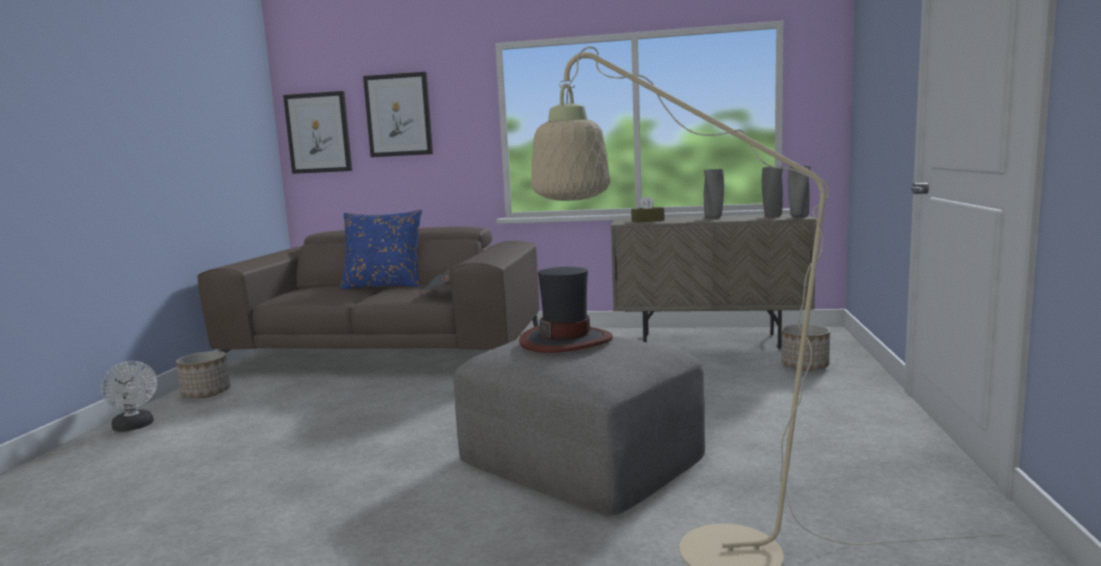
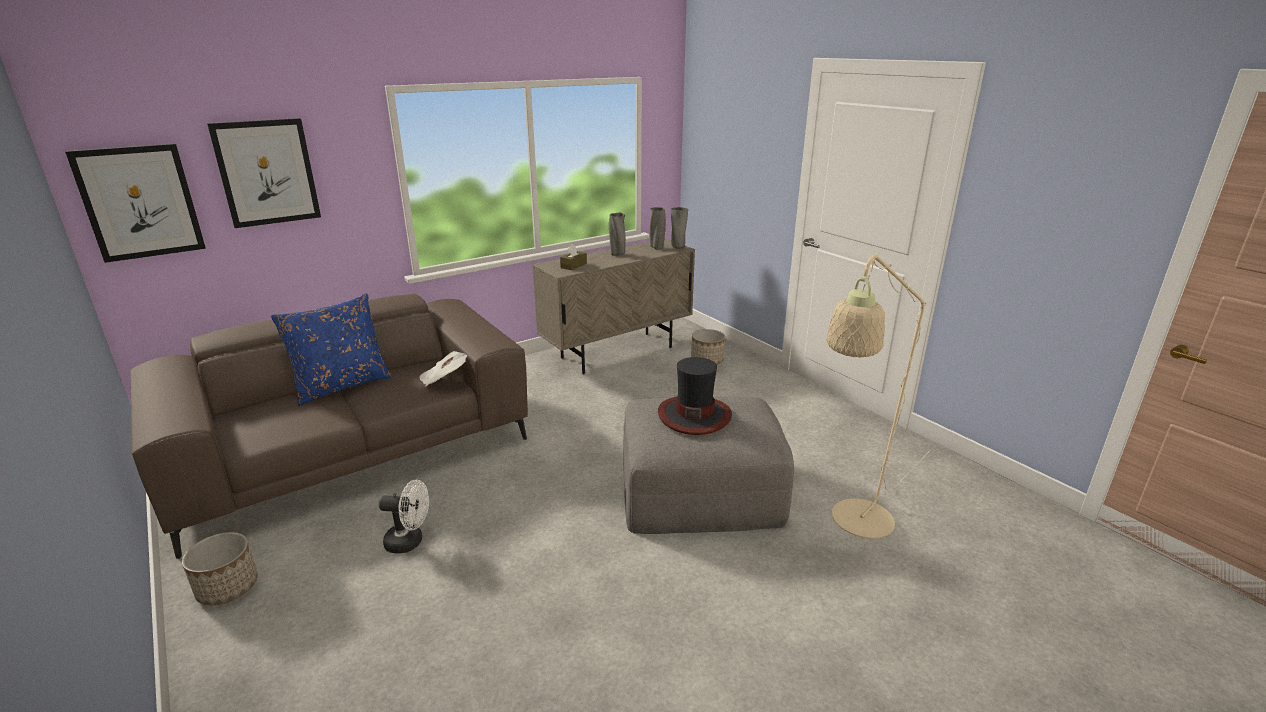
camera: 45 degrees left, 15 degrees up
white fan [101,361,157,432] -> white fan moved to [379,480,429,554]

